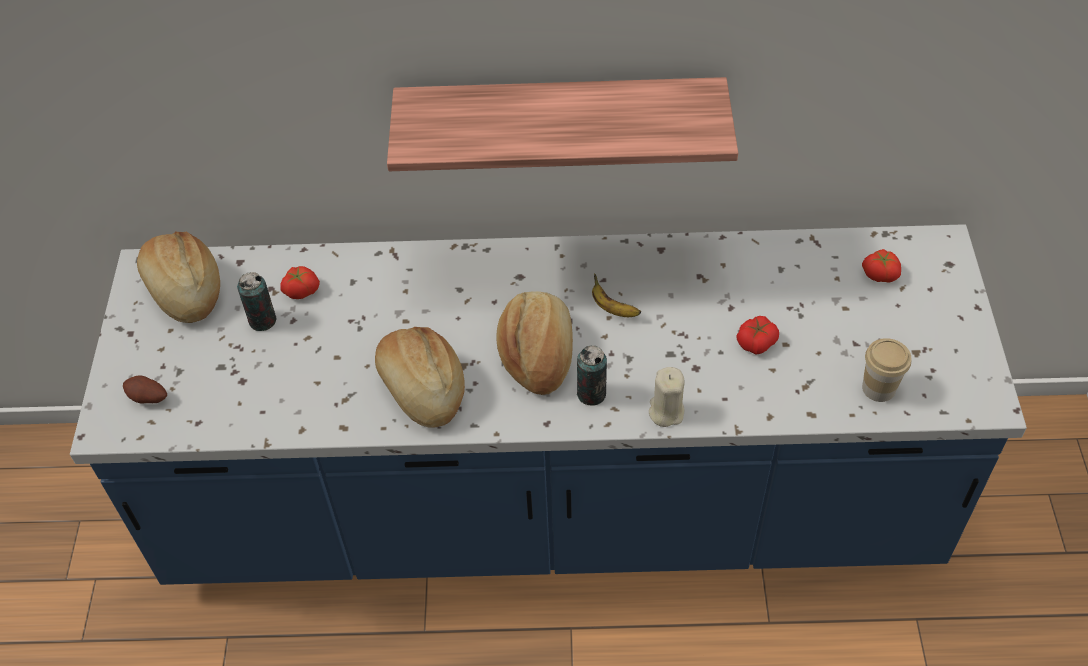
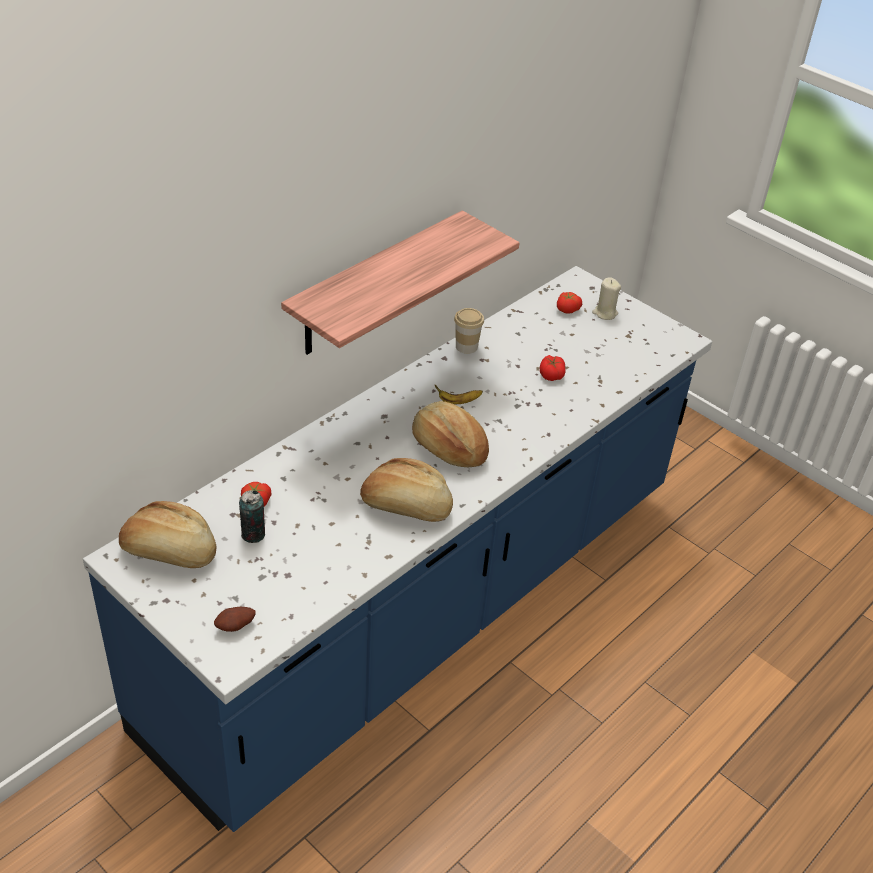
camera: 50 degrees left, 10 degrees down
can [577,346,607,406] -> none
beige candle [649,367,685,427] -> beige candle moved to [592,277,621,320]
cup [862,338,911,402] -> cup moved to [454,308,484,354]

